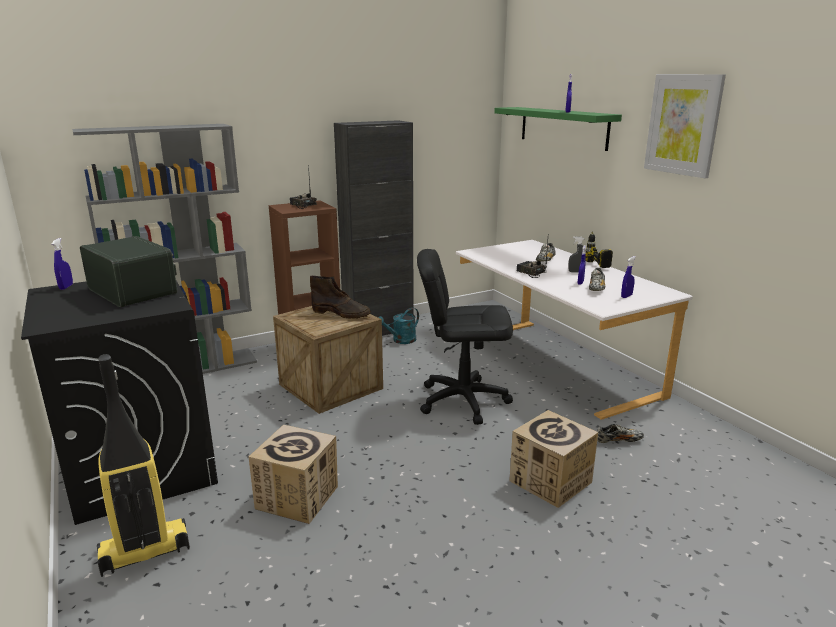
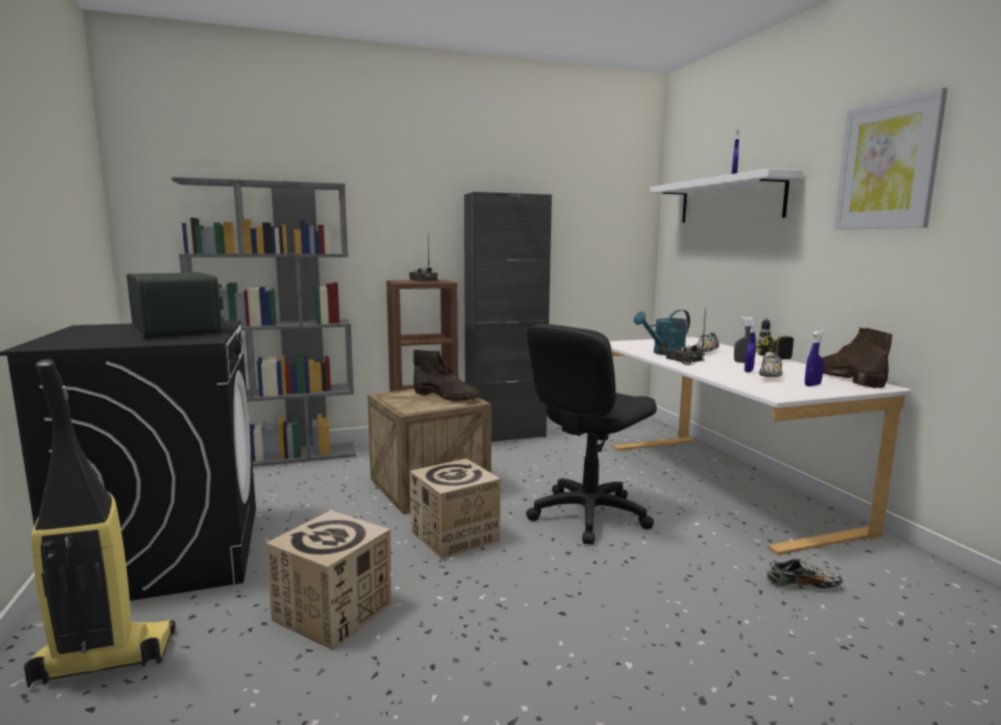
camera: 10 degrees right, 10 degrees down
blue spray bottle [52,238,73,290] -> none
turquoise watering can [378,308,419,344] -> turquoise watering can moved to [634,310,690,355]
black office chair [417,249,513,425] -> black office chair turned 60 degrees counterclockwise [526,324,657,544]
green shelf [494,107,622,151] -> white shelf [650,168,803,223]
cardboard box [509,410,598,508] -> cardboard box moved to [409,458,501,559]
none -> brown boot [822,327,892,389]

